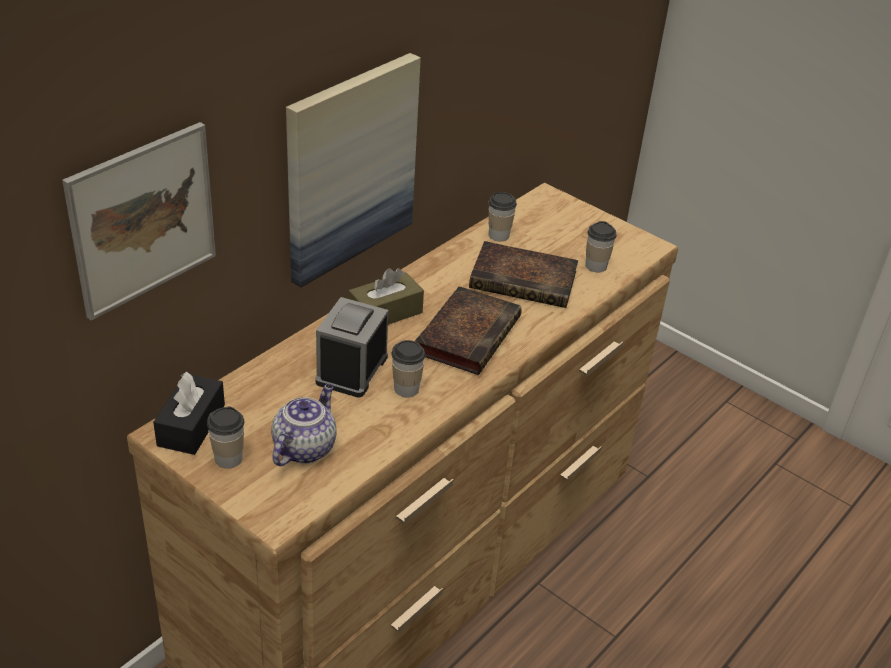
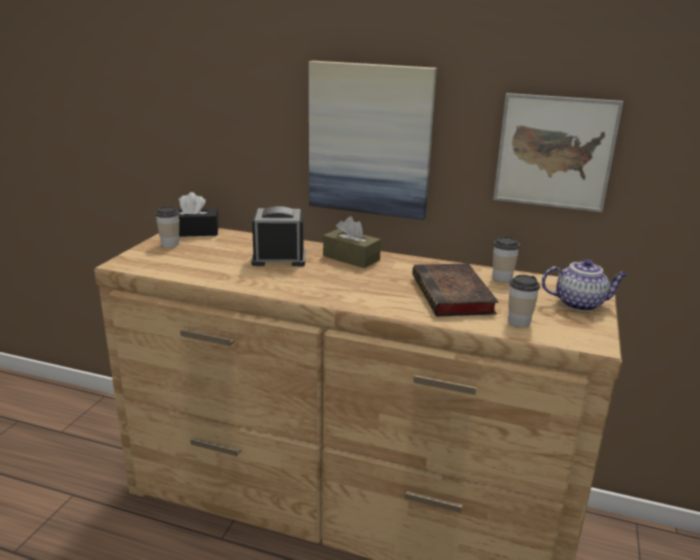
camera: 70 degrees right, 15 degrees down
picture [62,122,216,321] -> picture moved to [493,93,623,212]
teapot [271,384,337,466] -> teapot moved to [542,259,628,311]
cup [391,340,425,397] -> none
book [415,286,522,375] -> none

